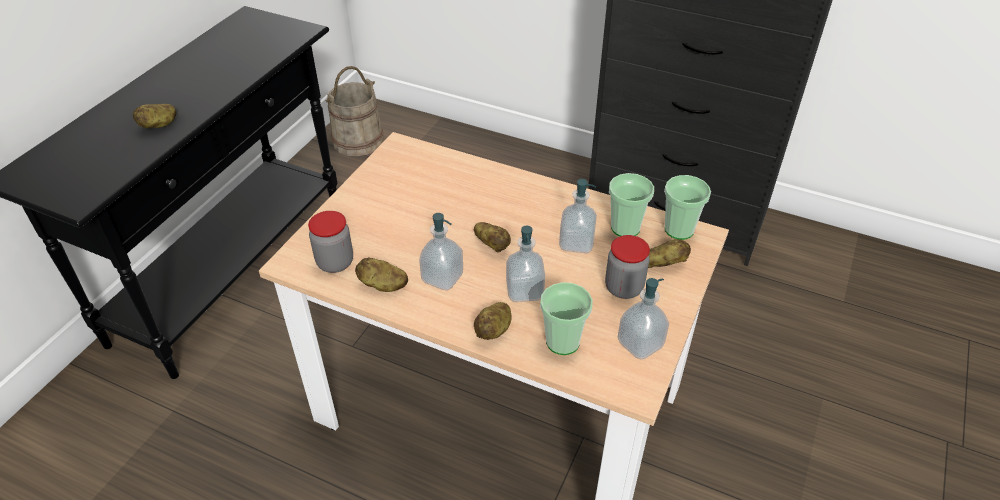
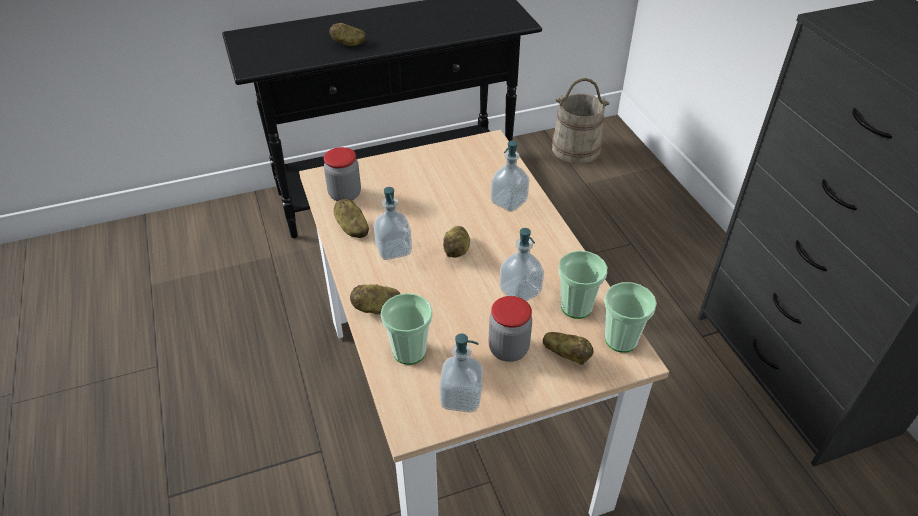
camera: 45 degrees right, 0 degrees up
soap dispenser [506,226,545,302] -> soap dispenser moved to [491,140,529,212]

